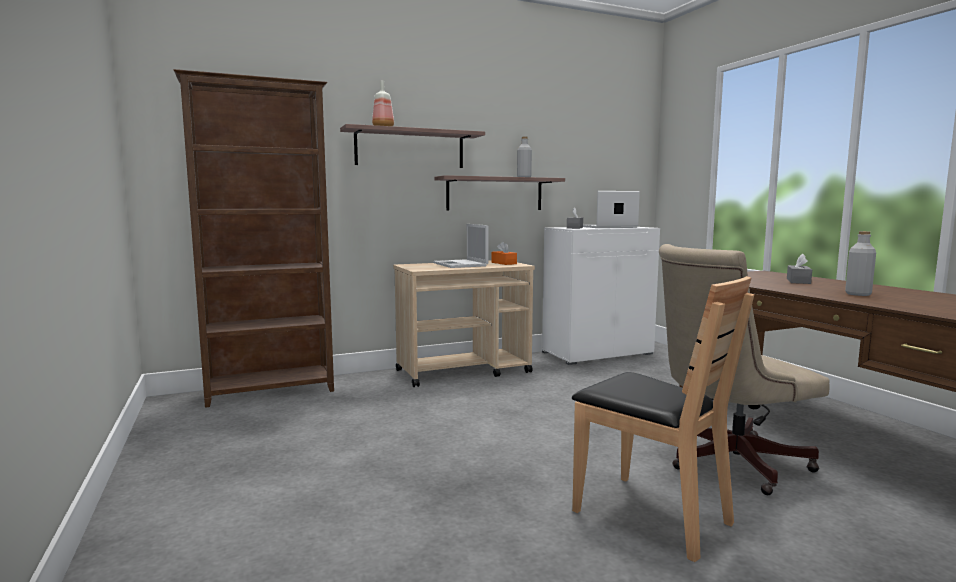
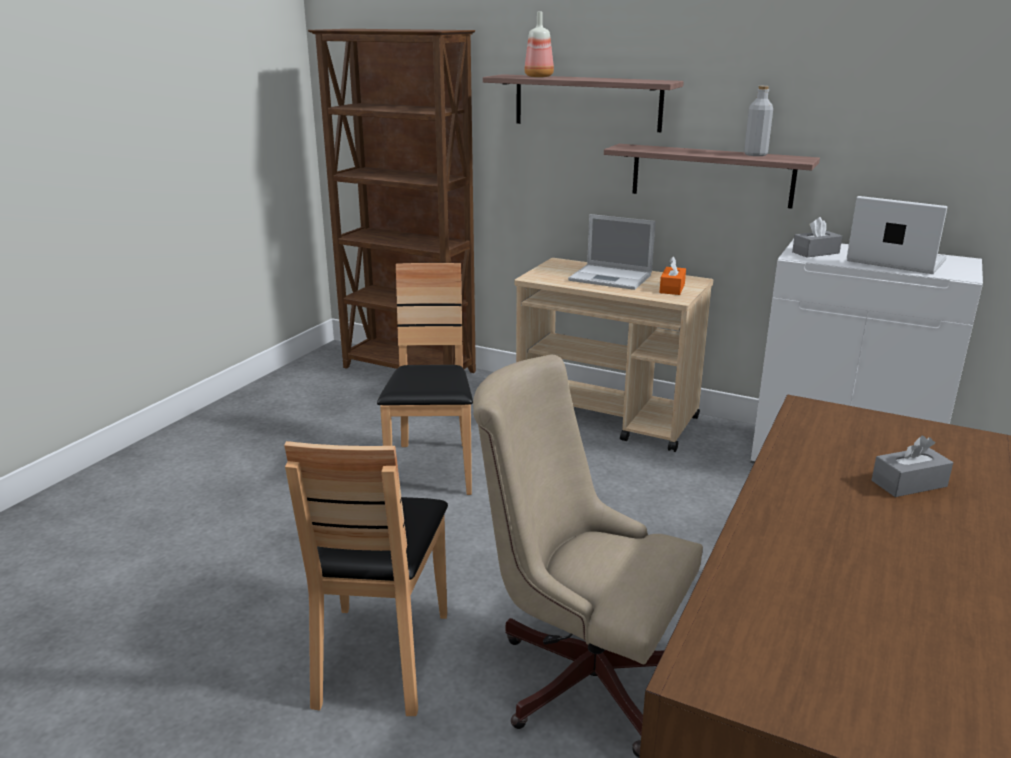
camera: 50 degrees right, 15 degrees up
laptop [433,224,488,268] -> laptop turned 90 degrees counterclockwise [568,214,656,290]
grey bottle [845,231,876,296] -> none
none -> brown chair [377,263,473,495]

